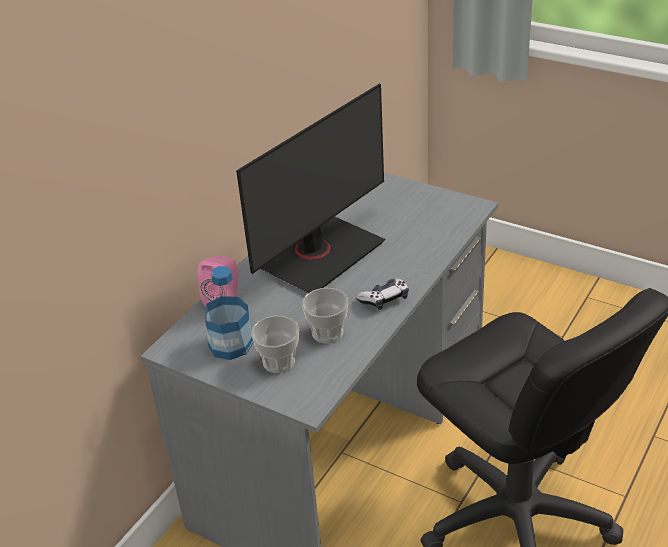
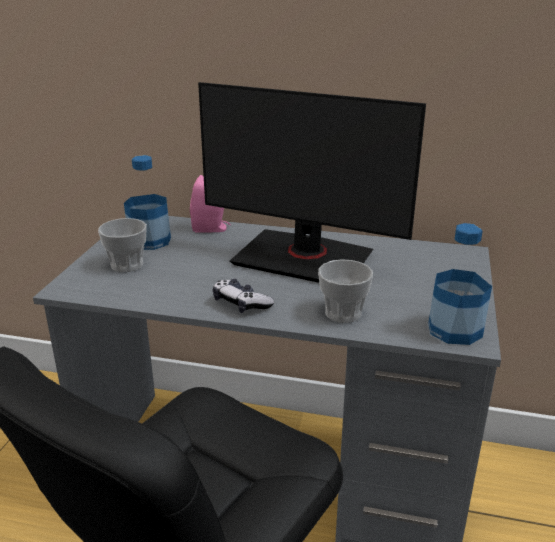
camera: 70 degrees right, 10 degrees down
cup [302,288,348,343] -> cup moved to [318,259,373,323]
none -> bottle [428,223,492,345]

